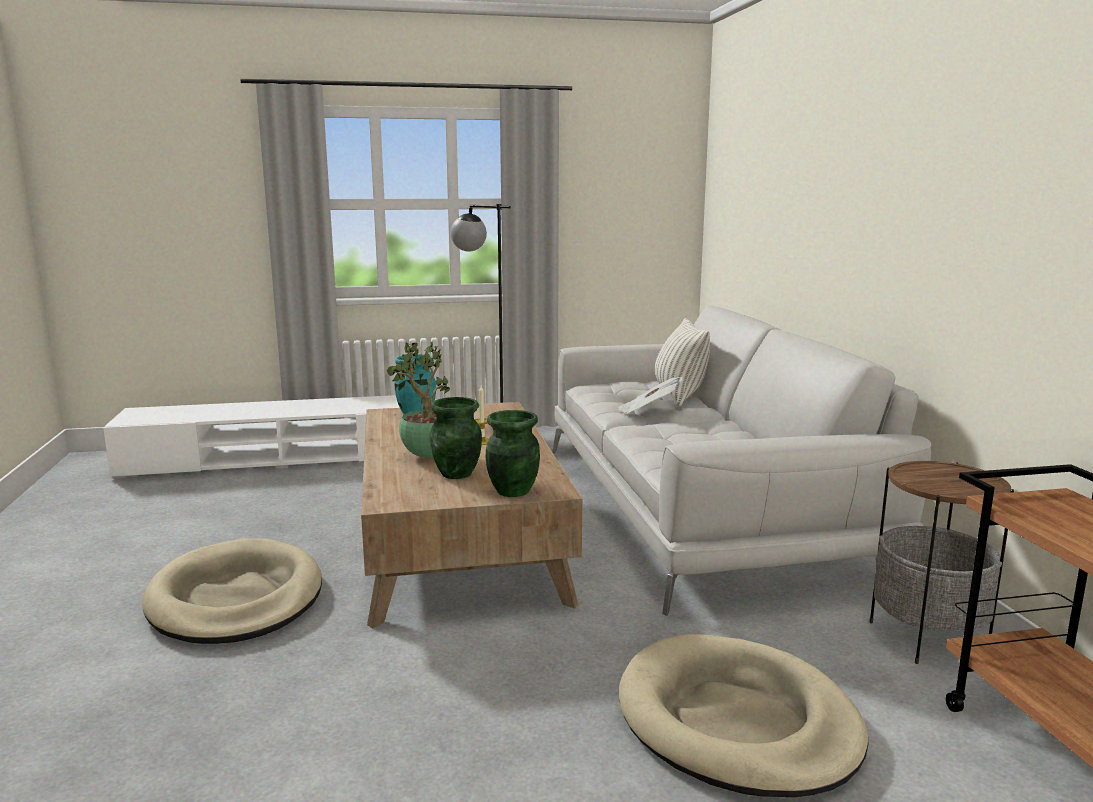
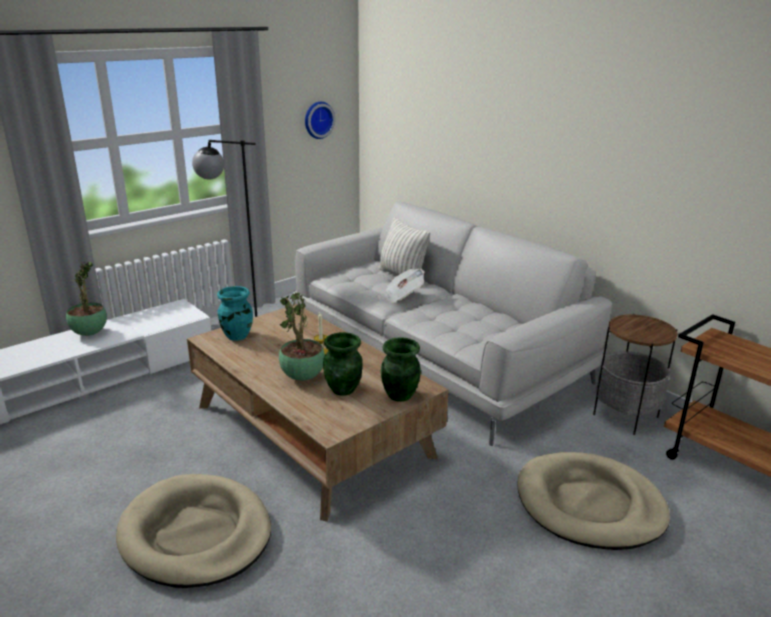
camera: 30 degrees left, 10 degrees up
none -> potted plant [66,262,107,336]
none -> wall clock [305,102,335,139]

